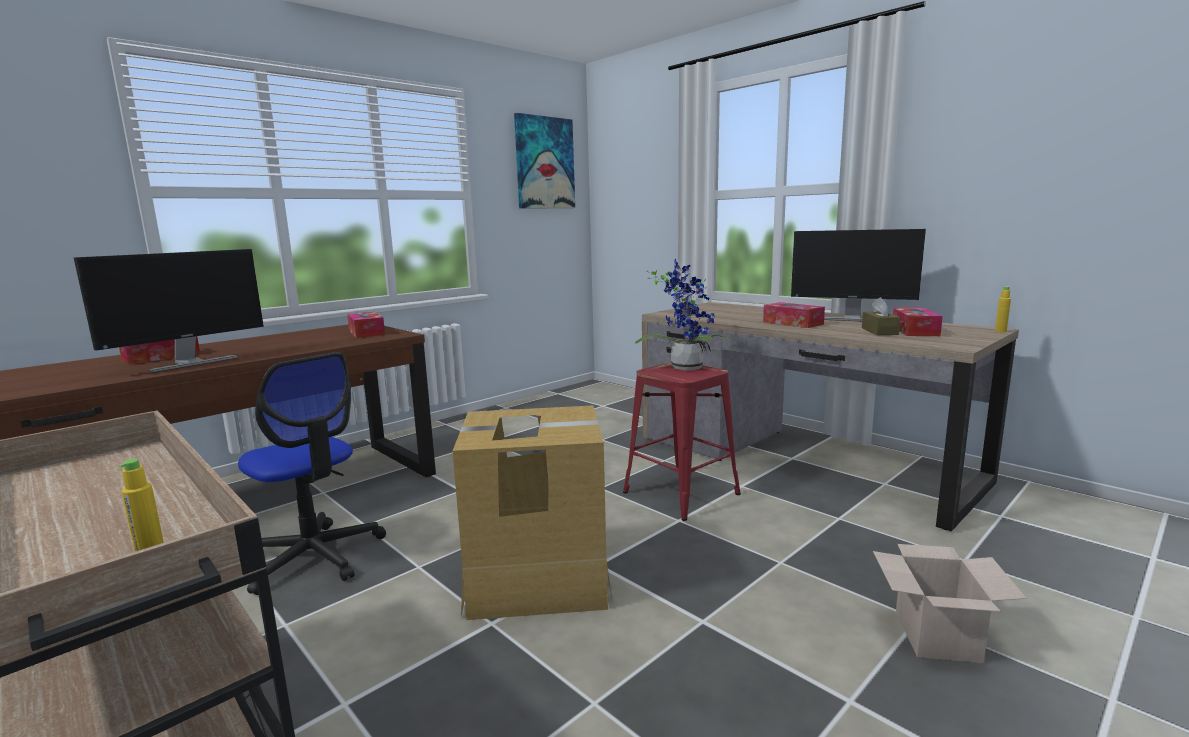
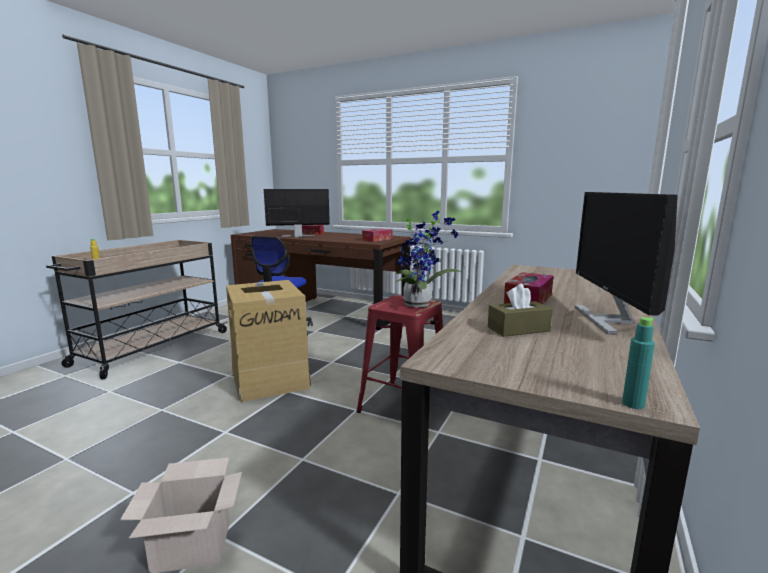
camera: 70 degrees right, 0 degrees up
monitor [73,249,264,373] -> monitor turned 150 degrees clockwise [264,189,330,237]
picture [514,113,575,209] -> none
tissue box [893,308,943,336] -> none
yellow bottle [995,286,1011,332] -> turquoise bottle [622,317,655,409]

